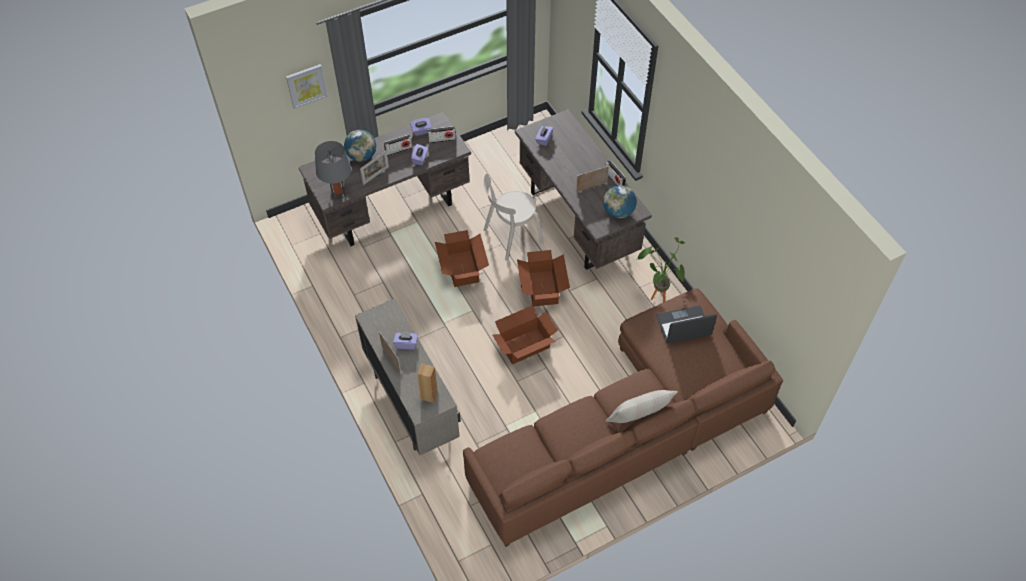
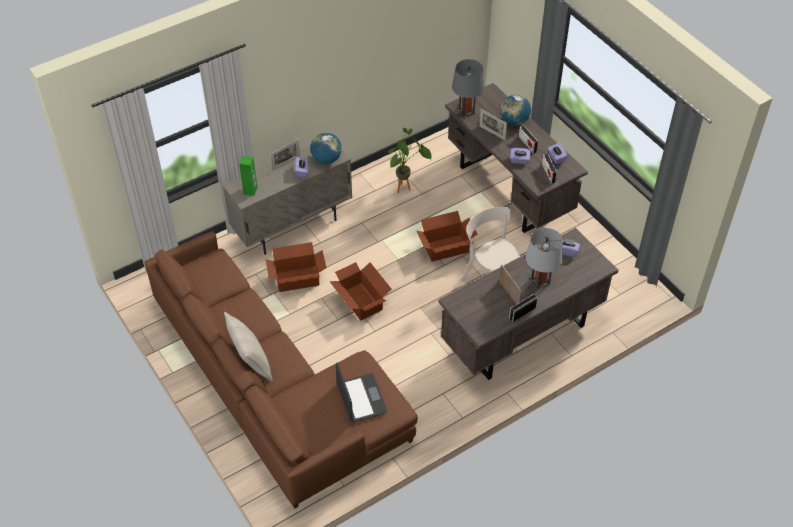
camera: 85 degrees right, 5 degrees down
picture [286,64,328,109] -> none
brown speaker [417,363,438,403] -> green speaker [239,156,258,196]
cardboard box [517,250,570,307] -> cardboard box moved to [265,242,326,292]
globe [603,185,637,218] -> globe moved to [310,132,342,164]
potted plant [637,237,685,302] -> potted plant moved to [388,128,432,193]
none -> grey table lamp [525,228,563,289]

